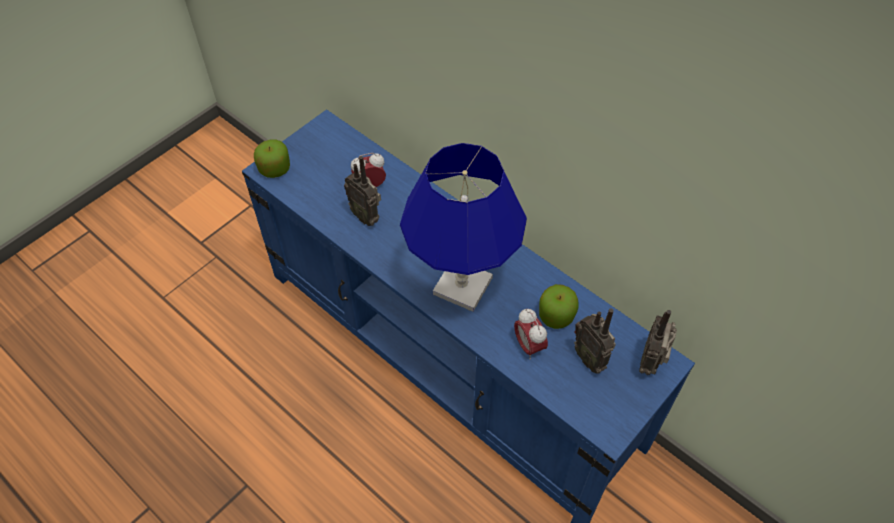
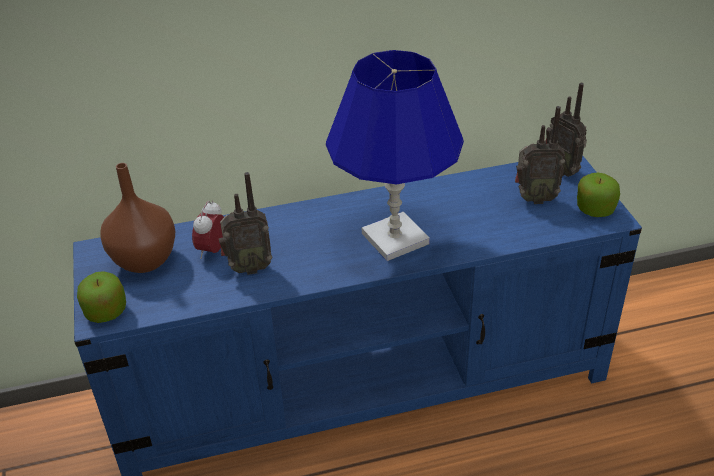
camera: 55 degrees left, 15 degrees down
alarm clock [514,309,548,359] -> none
apple [539,284,579,329] -> apple moved to [577,172,620,217]
none -> brown vase [101,163,175,273]

